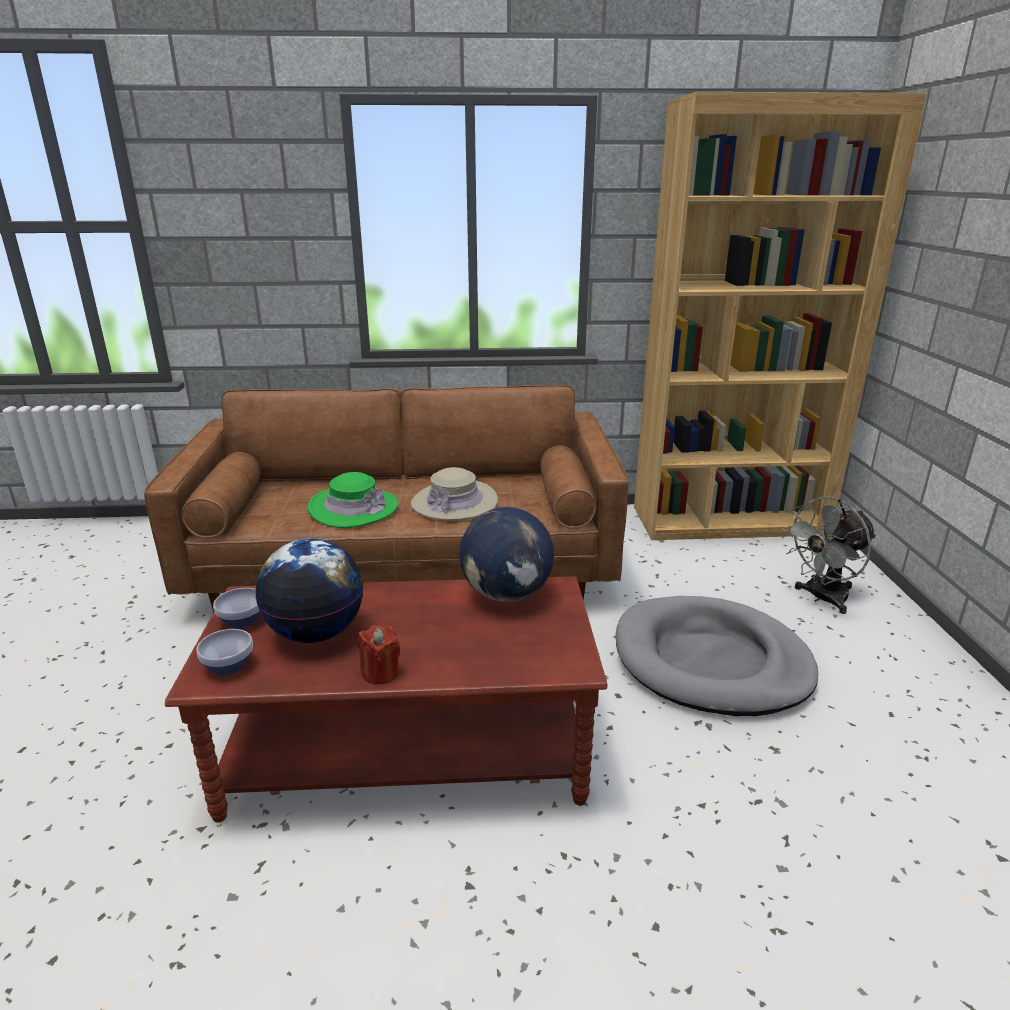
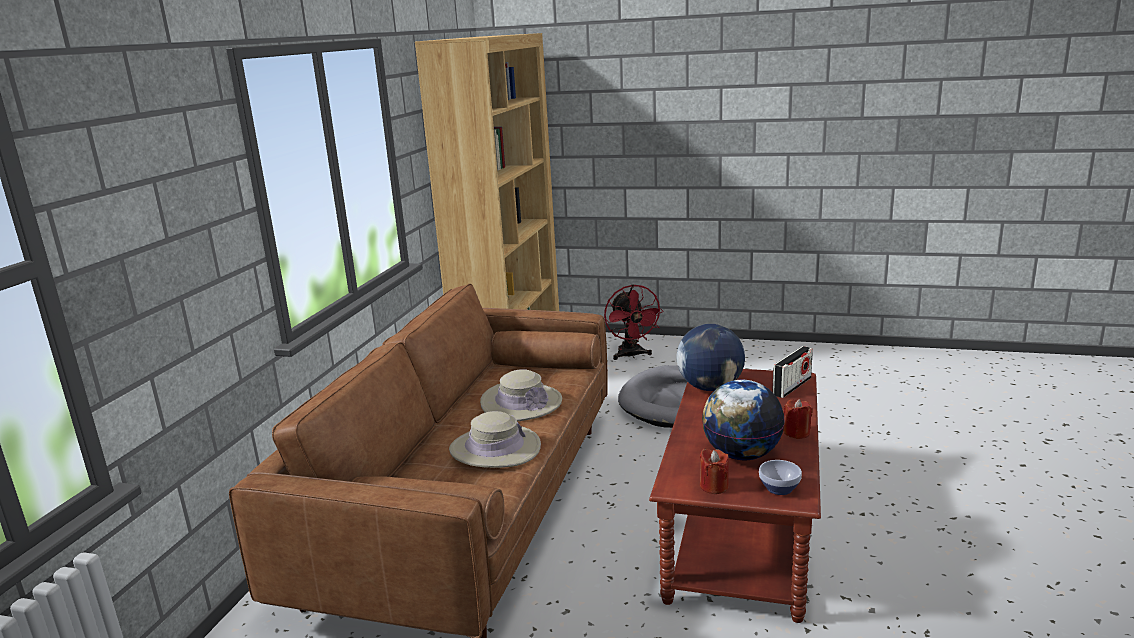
camera: 70 degrees left, 5 degrees down
bowl [213,588,260,629] -> red candle [700,449,729,494]
green hat [308,472,398,528] -> beige hat [449,411,541,468]
grey fan [782,496,876,614] -> red fan [604,284,664,360]
none -> radio [772,346,813,398]

